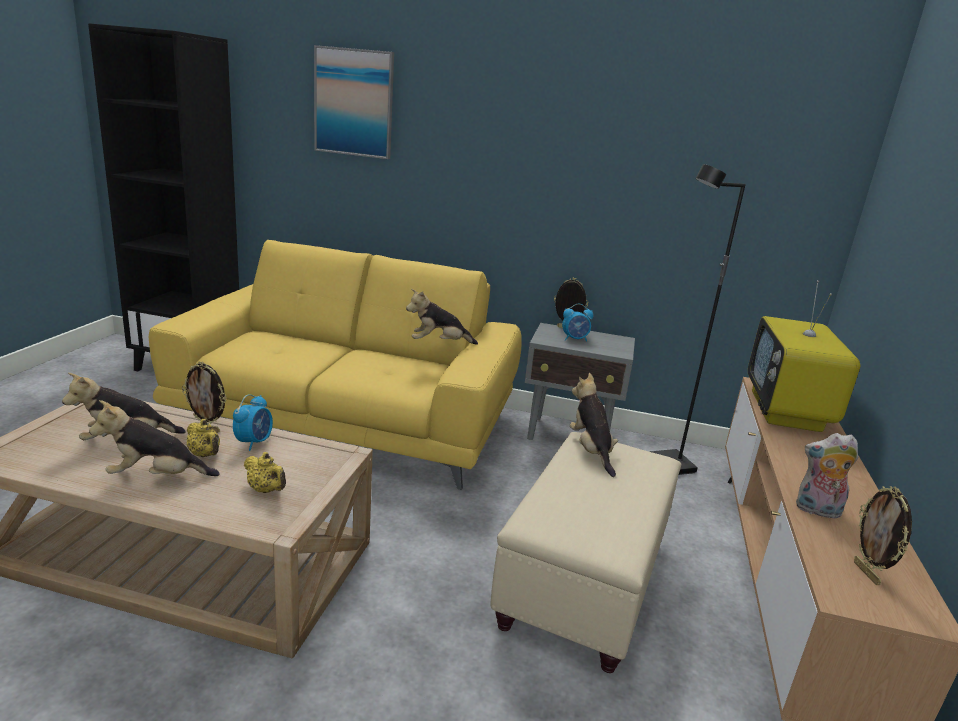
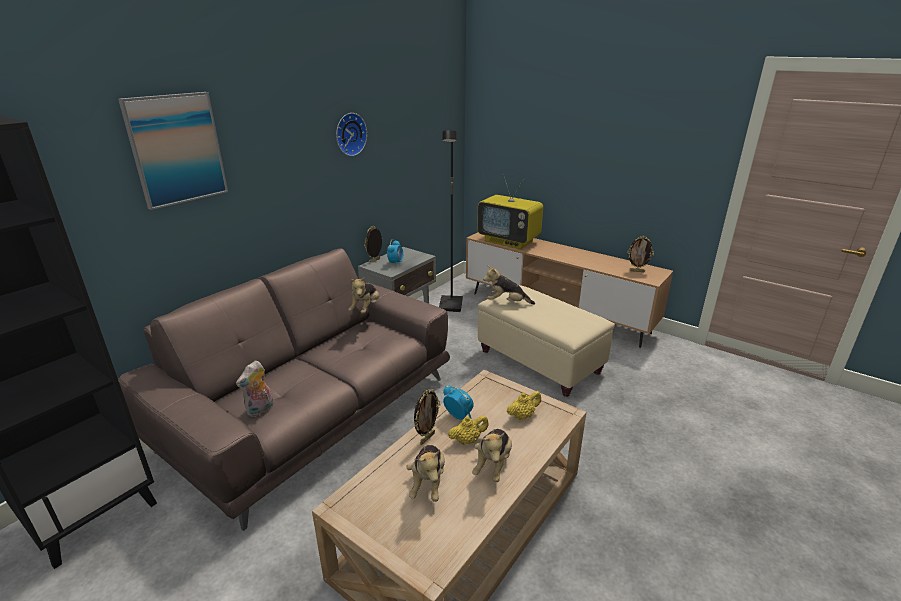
camera: 65 degrees left, 5 degrees up
yellow sofa [149,240,522,490] -> brown sofa [118,248,450,531]
plush toy [796,433,858,518] -> plush toy moved to [236,361,273,417]
none -> wall clock [336,113,367,156]

